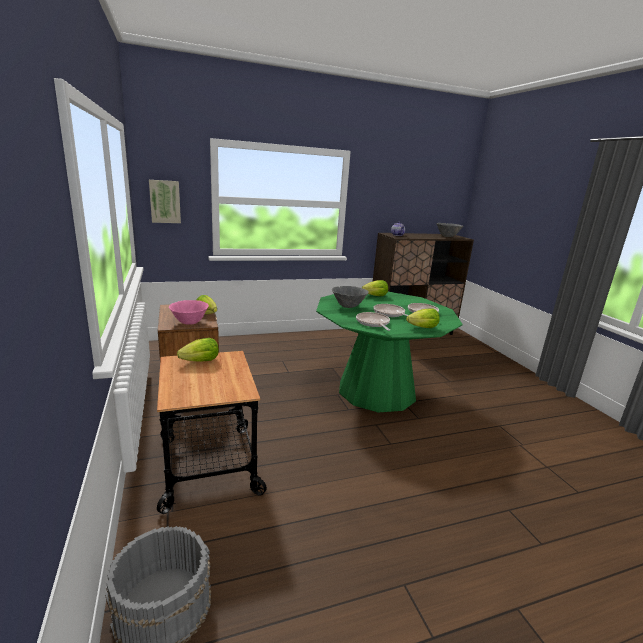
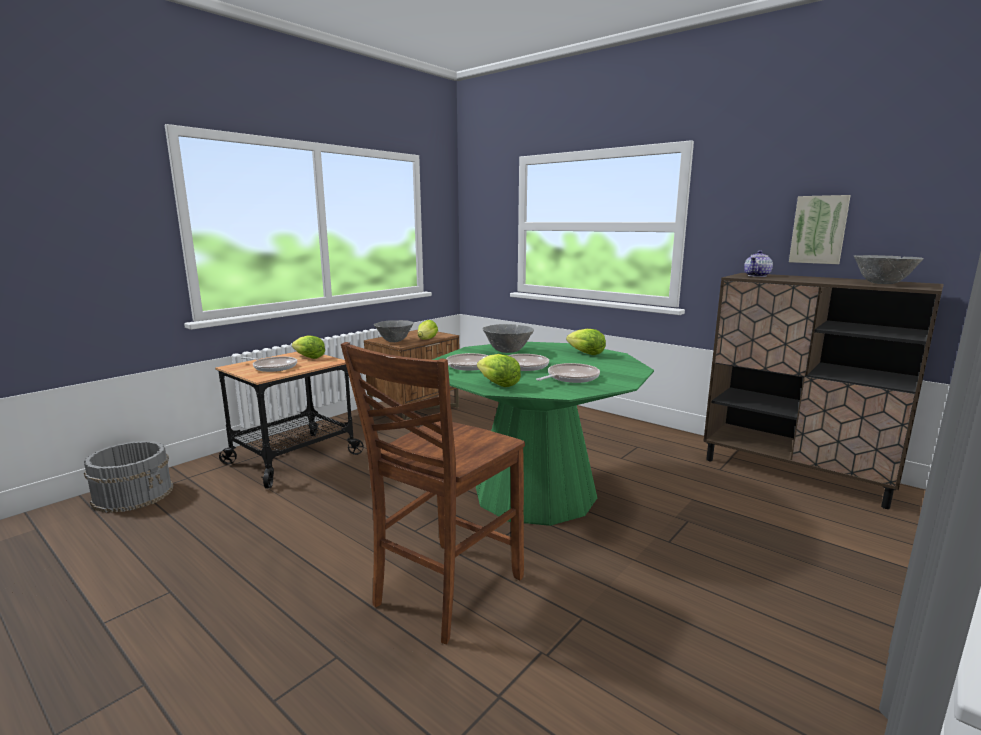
camera: 60 degrees right, 5 degrees down
picture [149,180,181,223] -> picture moved to [789,195,851,264]
pink bowl [169,300,209,325] -> grey bowl [374,320,414,342]
none -> frying pan [241,357,297,372]
none -> brown chair [341,342,525,644]

